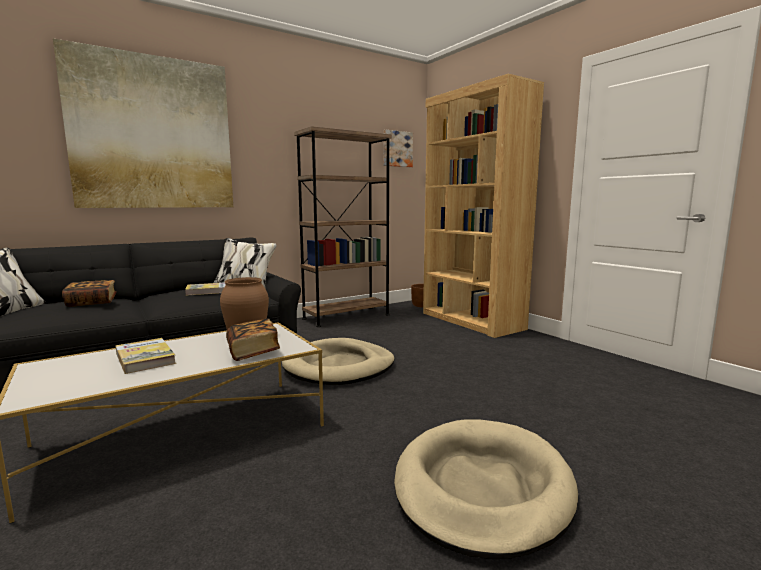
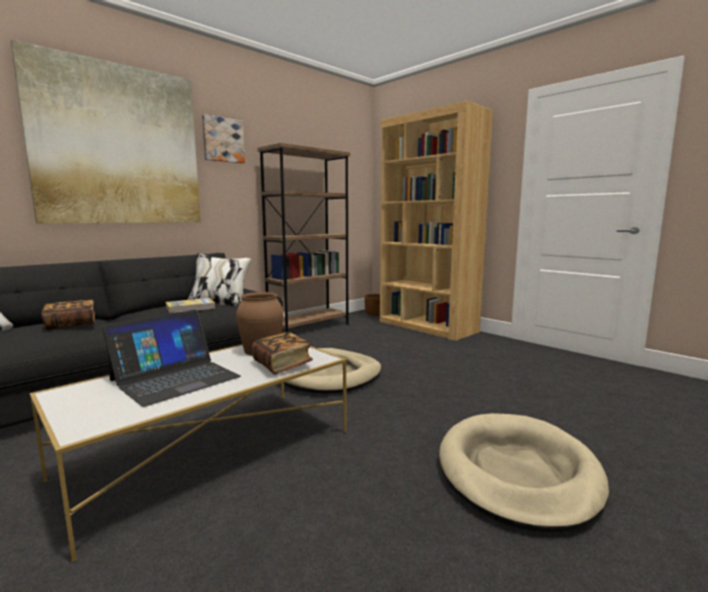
camera: 10 degrees left, 0 degrees up
book [115,338,176,374] -> laptop [102,310,241,407]
picture [383,130,413,167] -> picture moved to [202,114,245,164]

